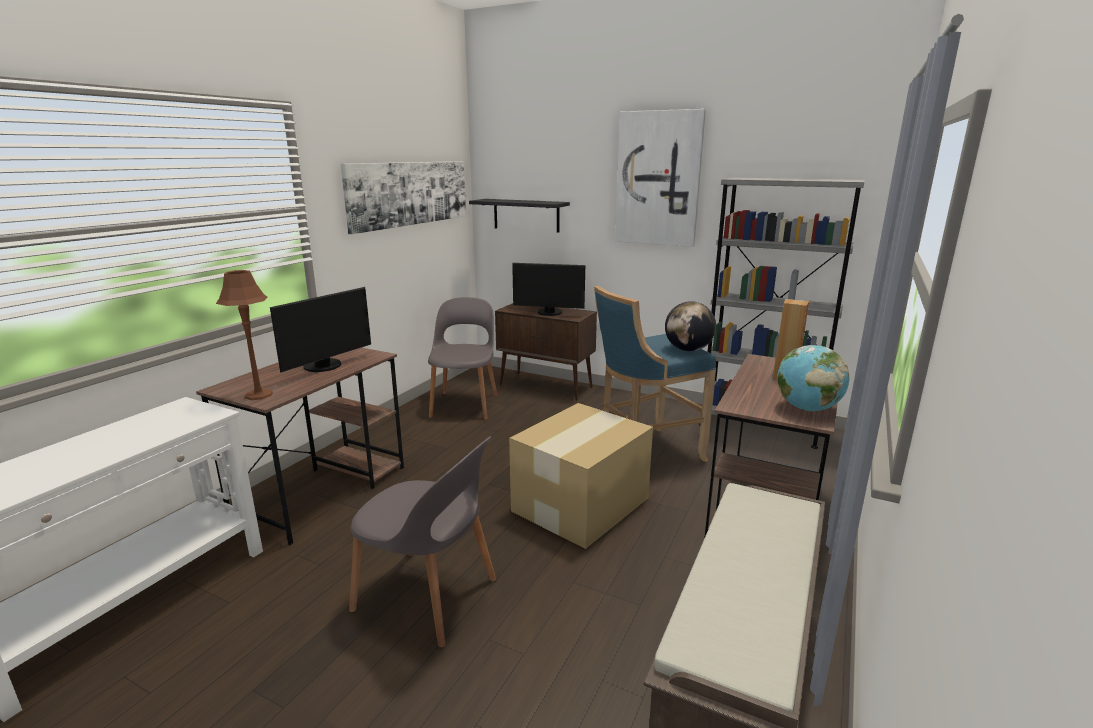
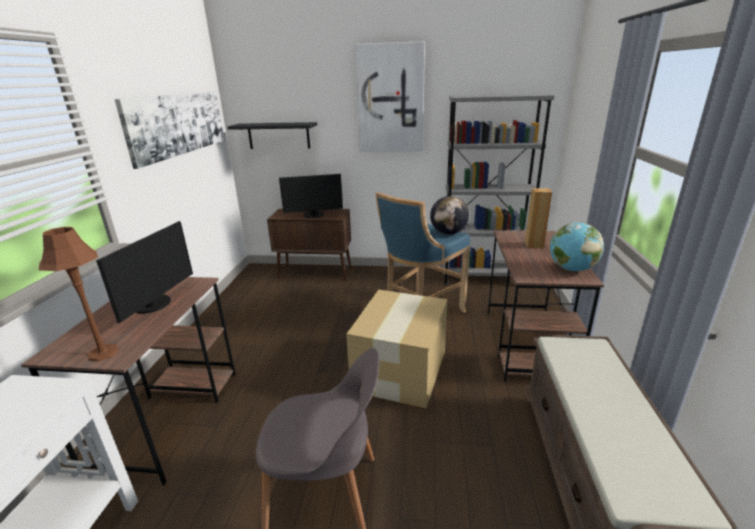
camera: 20 degrees left, 5 degrees up
grey chair [428,297,497,420] -> none

